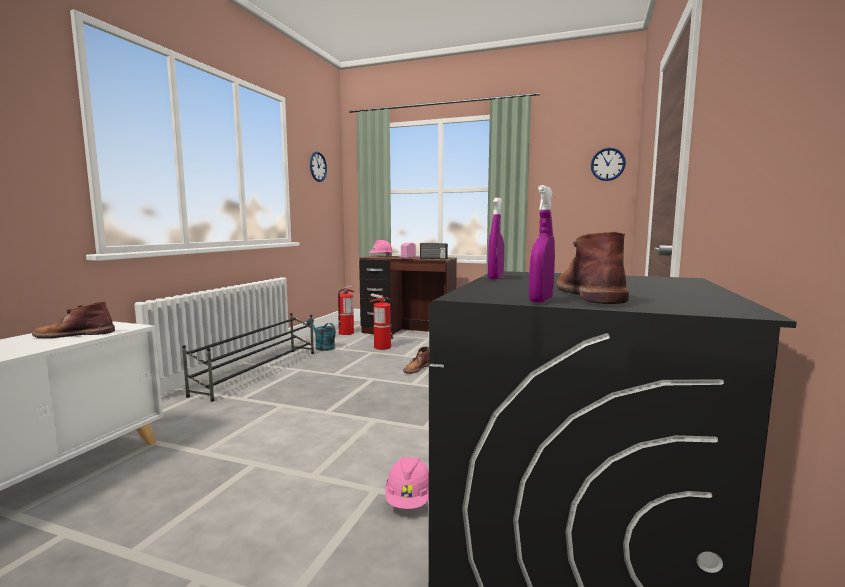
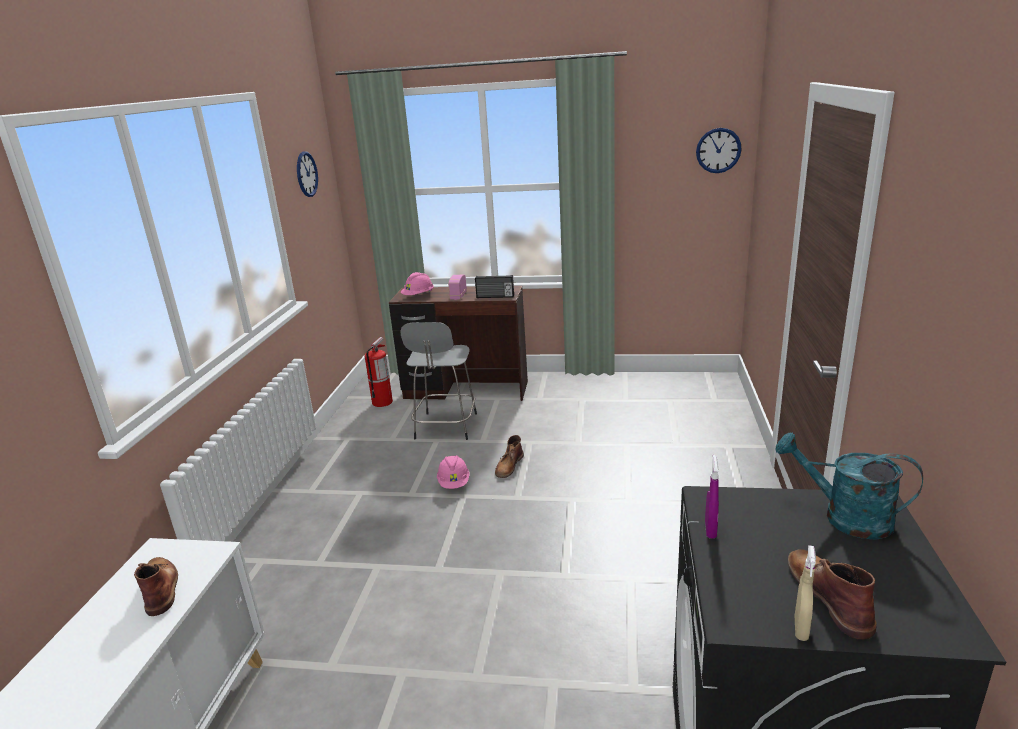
camera: 10 degrees left, 15 degrees up
brown boot [32,301,115,338] -> brown boot turned 90 degrees clockwise [134,557,178,616]
black shoe rack [182,313,314,402] -> none
turquoise watering can [306,318,336,351] -> turquoise watering can moved to [775,432,923,540]
fire extinguisher [370,293,394,350] -> grey stool [400,322,477,440]
pink hard hat [385,457,429,509] -> pink hard hat moved to [437,455,470,489]
purple spray bottle [529,185,555,303] -> beige spray bottle [795,545,816,641]

